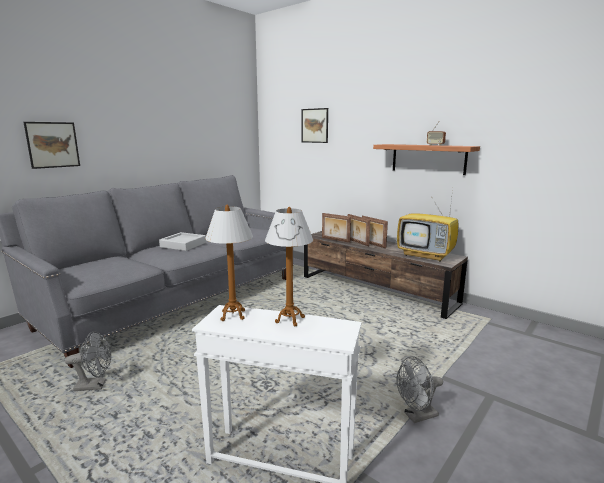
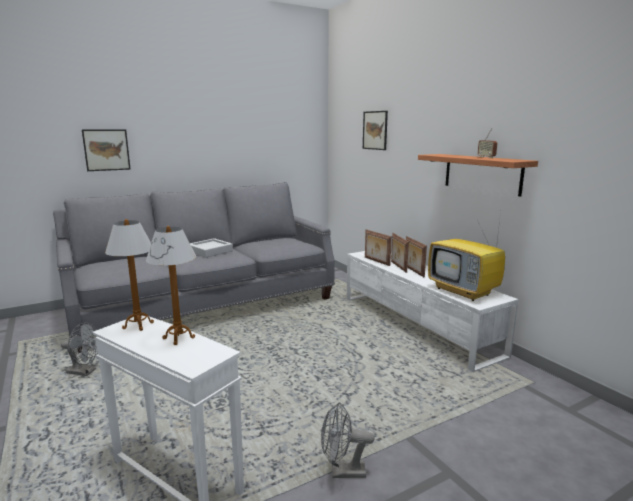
camera: 20 degrees right, 0 degrees up
brown tv stand [304,231,468,319] -> white tv stand [347,251,518,372]

